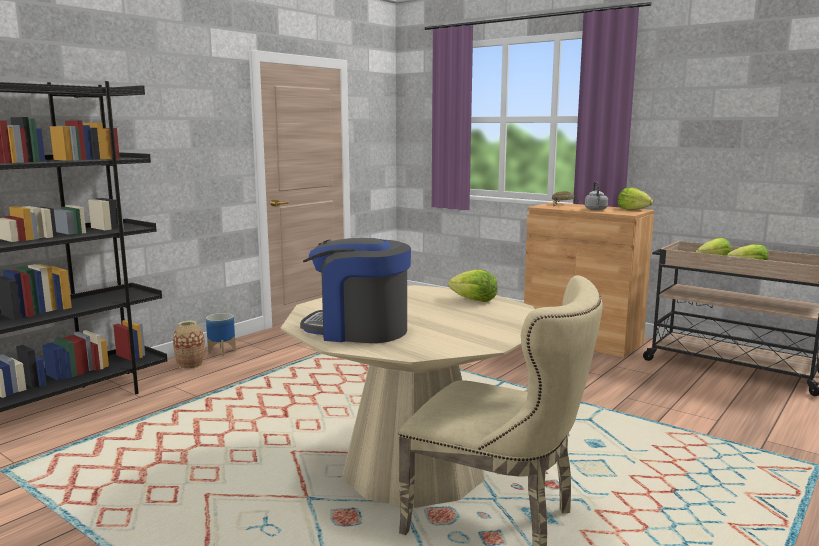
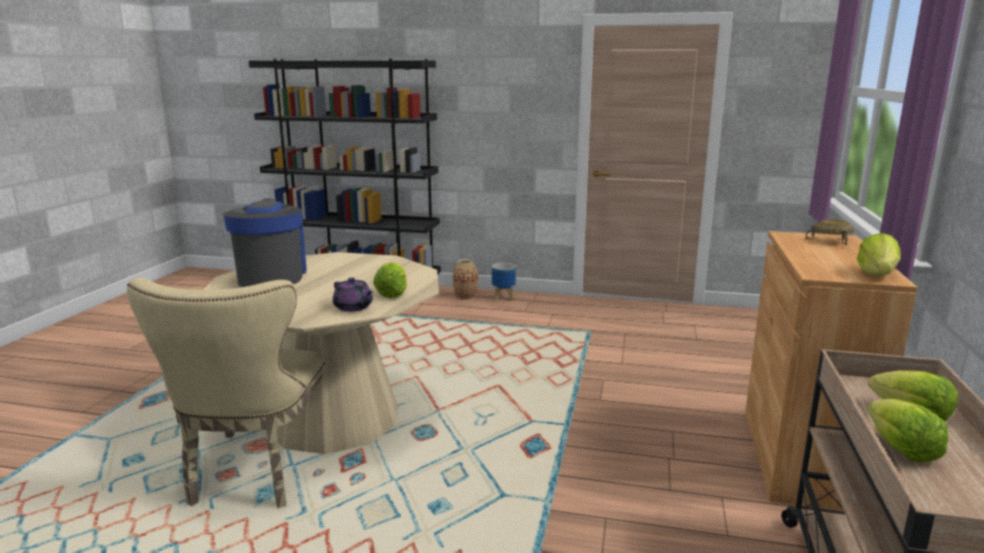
camera: 65 degrees right, 5 degrees up
grey kettle [585,181,608,210] -> none
none -> purple teapot [333,277,373,312]

